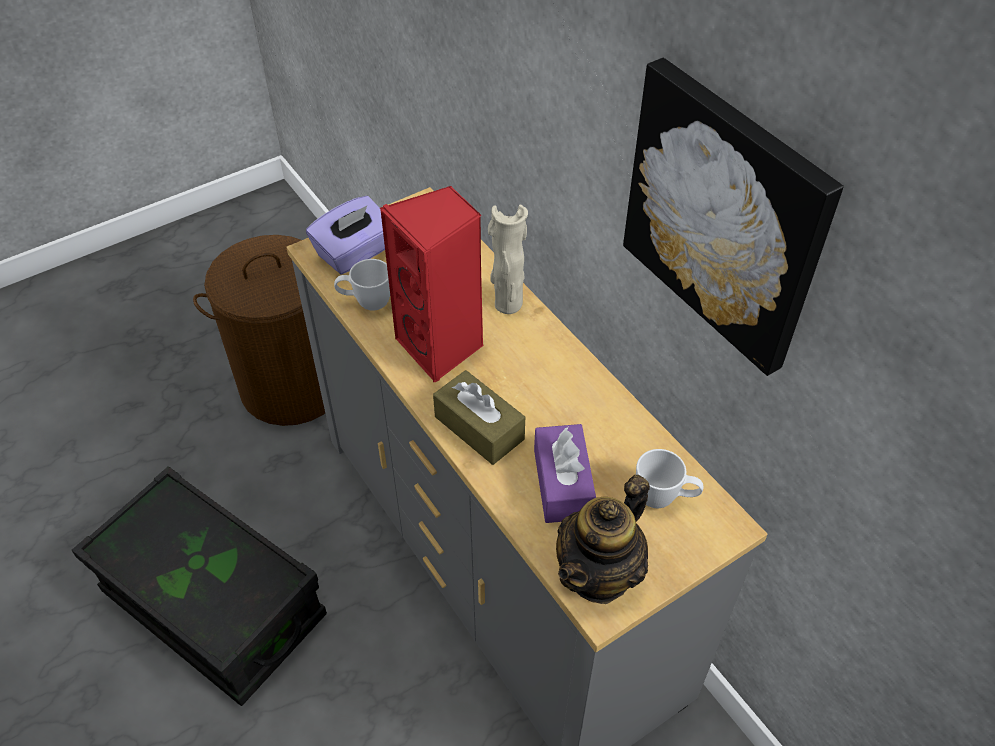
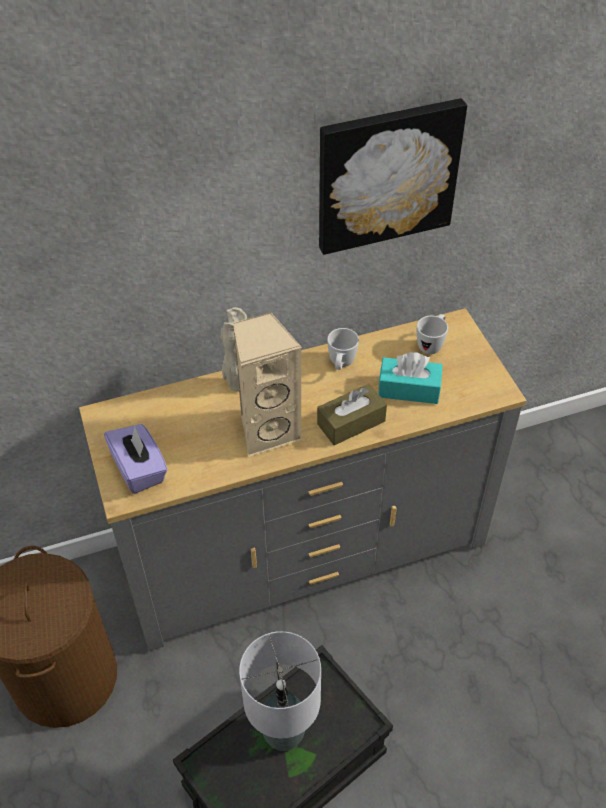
camera: 75 degrees left, 0 degrees up
white mug [334,259,390,311] -> white mug moved to [327,328,359,370]
red speaker [380,186,484,383] -> beige speaker [233,312,303,457]
purple tissue box [534,424,596,523] -> turquoise tissue box [379,352,442,404]
teapot [556,475,650,604] -> none
none -> grey table lamp [239,631,321,751]

